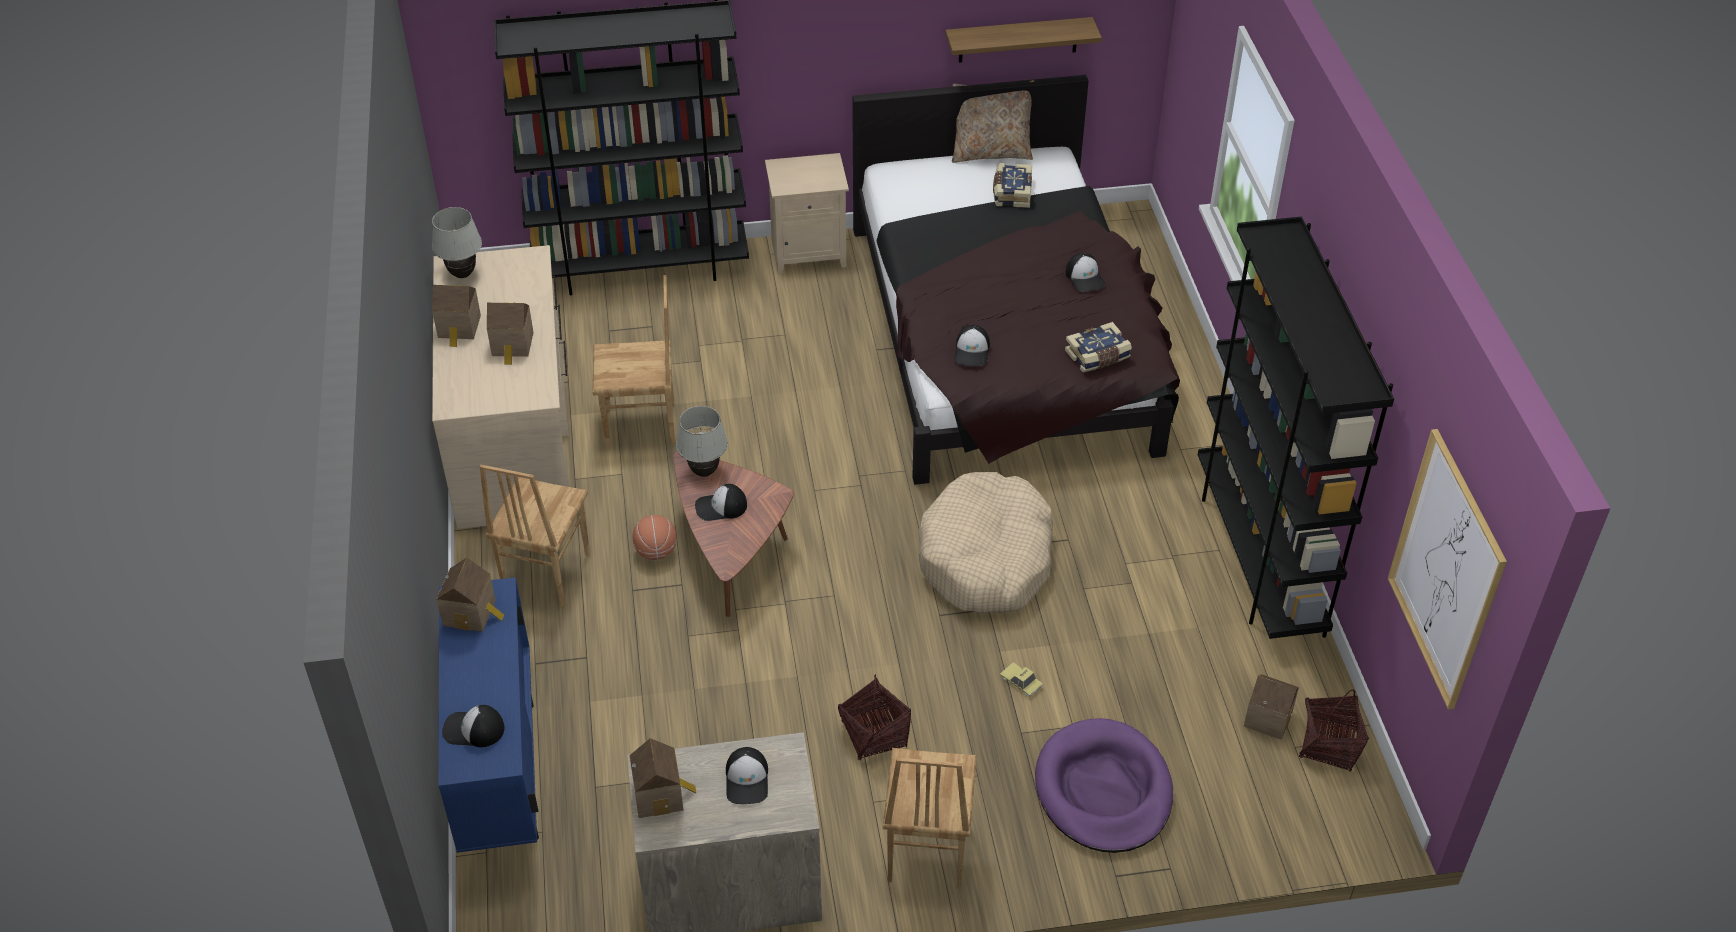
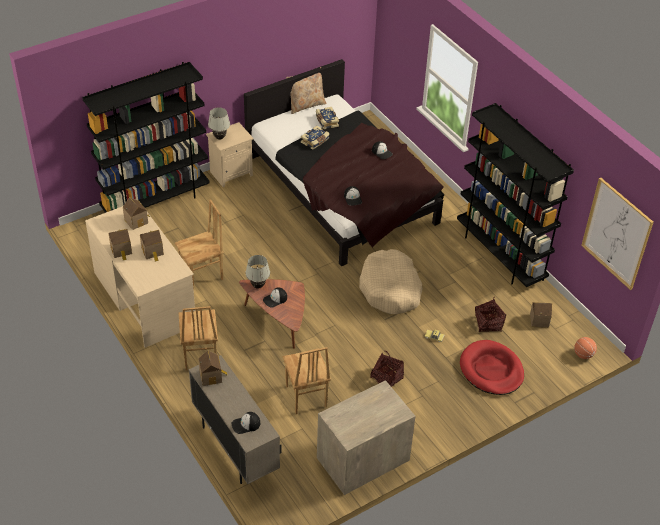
camera: 25 degrees left, 0 degrees up
white table lamp [432,207,482,278] -> white table lamp moved to [208,107,230,140]
blue cabinet [438,577,539,853] -> beige cabinet [189,355,281,484]
toy house [629,738,696,818] -> toy house moved to [123,197,150,230]
basketball [632,515,677,560] -> basketball moved to [574,337,597,359]
cap [726,747,768,804] -> none
brown chair [883,748,977,889] -> brown chair moved to [283,347,331,414]
shelf [945,17,1102,63] -> none
purple dog bed [1035,718,1173,853] -> red dog bed [460,340,524,395]
book [1065,322,1132,372] -> book moved to [301,126,329,150]
basket [1299,689,1369,772] -> basket moved to [475,298,506,332]

